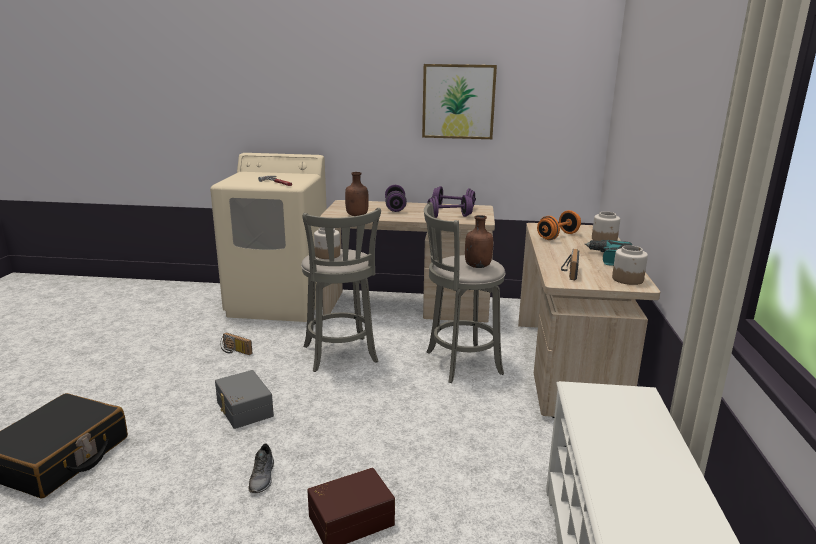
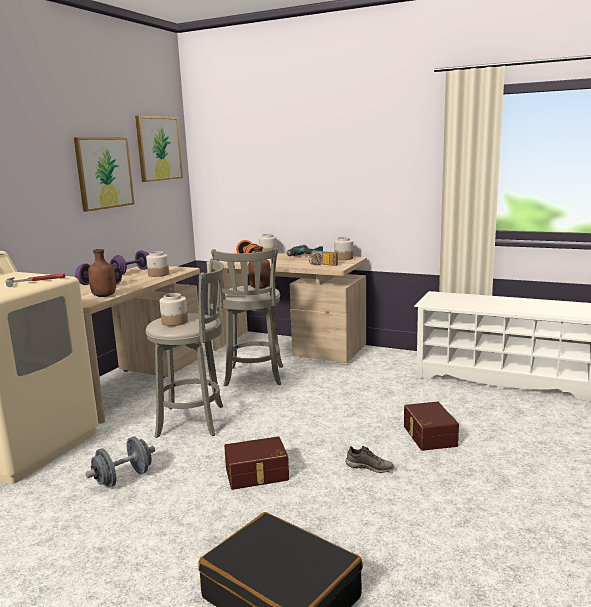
camera: 70 degrees left, 5 degrees down
grey storage box [215,370,274,429] -> brown storage box [224,436,289,490]
radio [220,332,252,355] -> grey dumbbell [86,436,155,488]
purple dumbbell [427,195,473,218] -> jar [146,251,169,277]
none -> picture [135,116,183,182]

